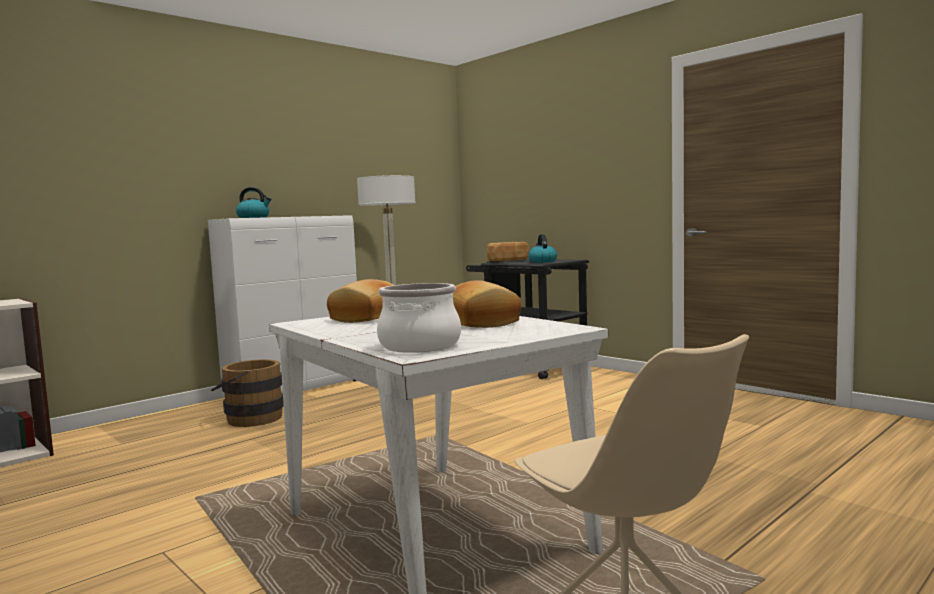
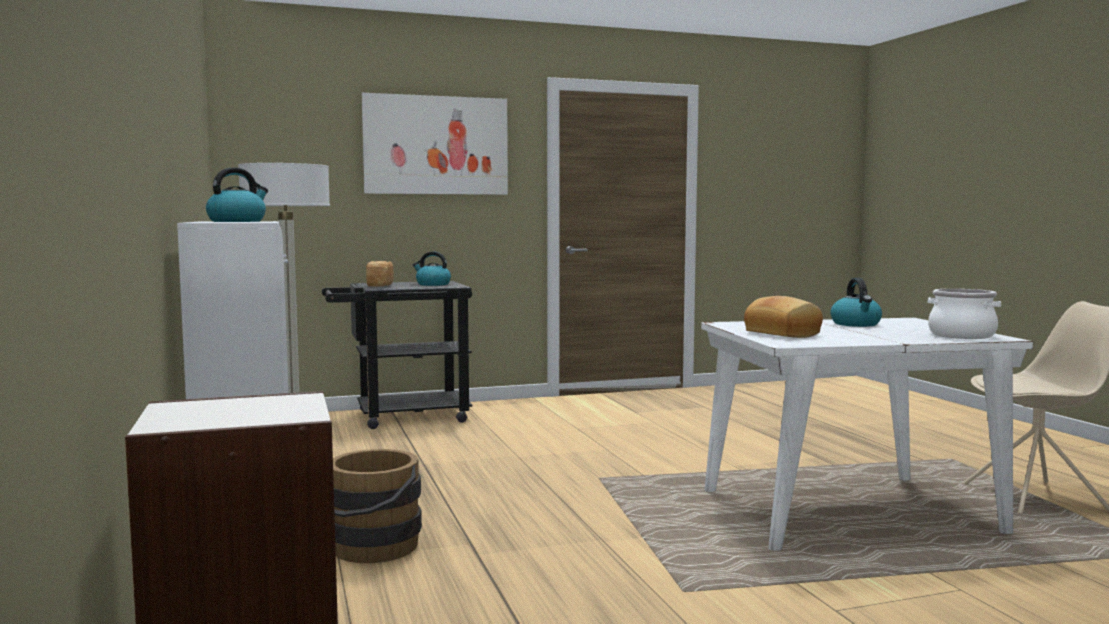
camera: 65 degrees left, 0 degrees up
bread [453,280,521,328] -> kettle [830,278,882,327]
none -> picture [362,93,508,195]

